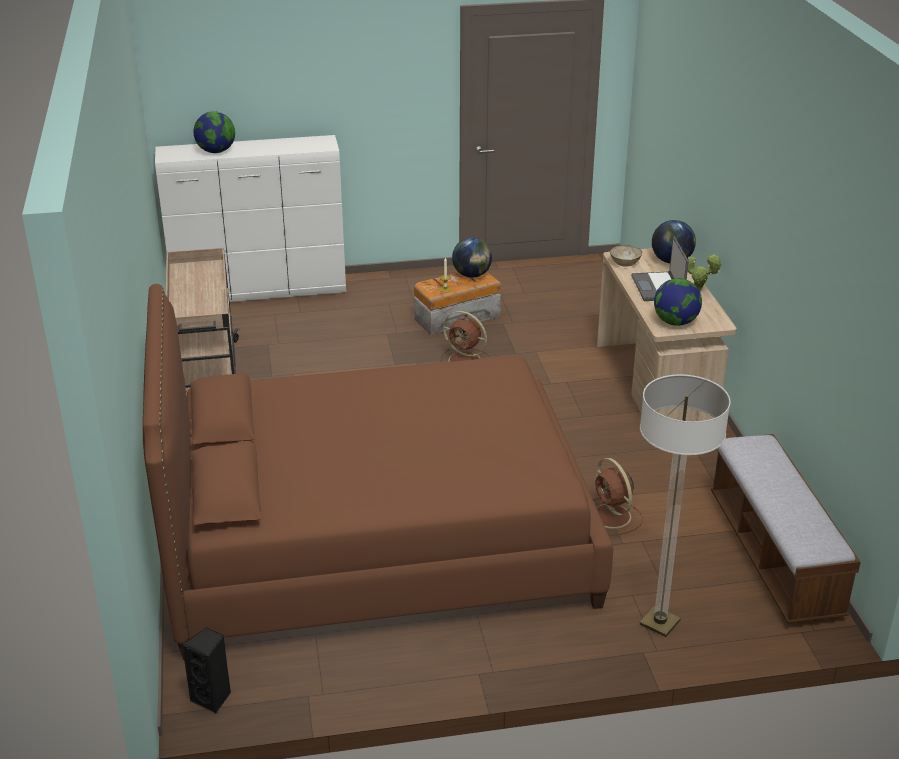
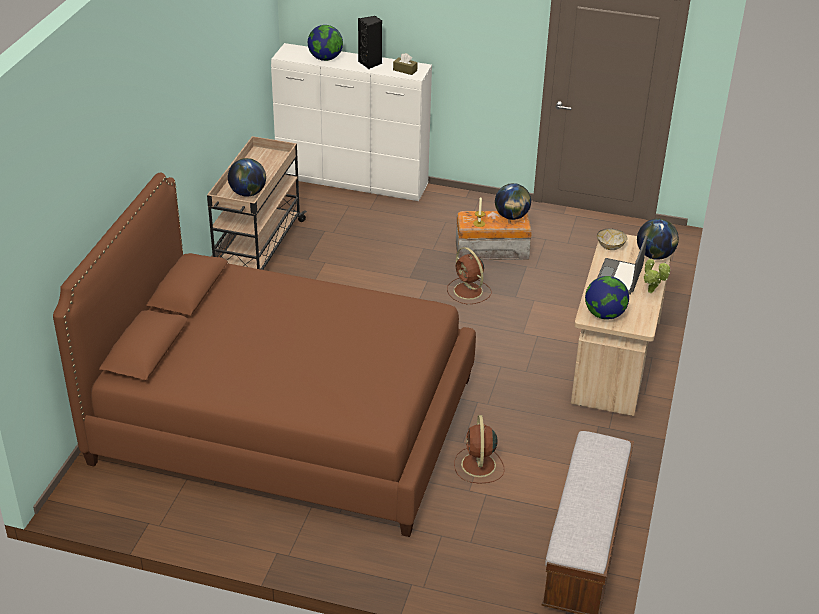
camera: 25 degrees right, 5 degrees up
black speaker [182,627,231,714] -> black speaker moved to [358,16,382,69]
floor lamp [640,374,731,637] -> none
none -> globe [228,158,266,197]
none -> brown tissue box [393,53,418,75]

